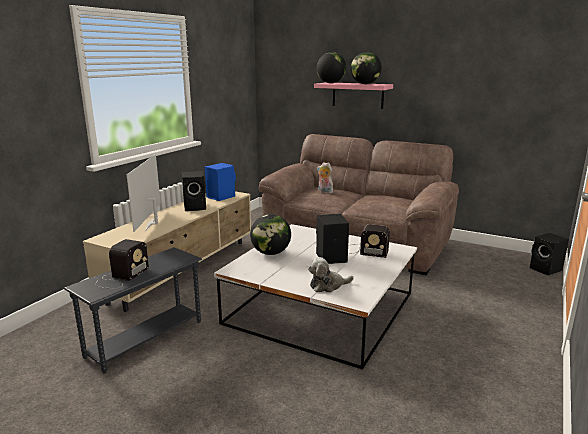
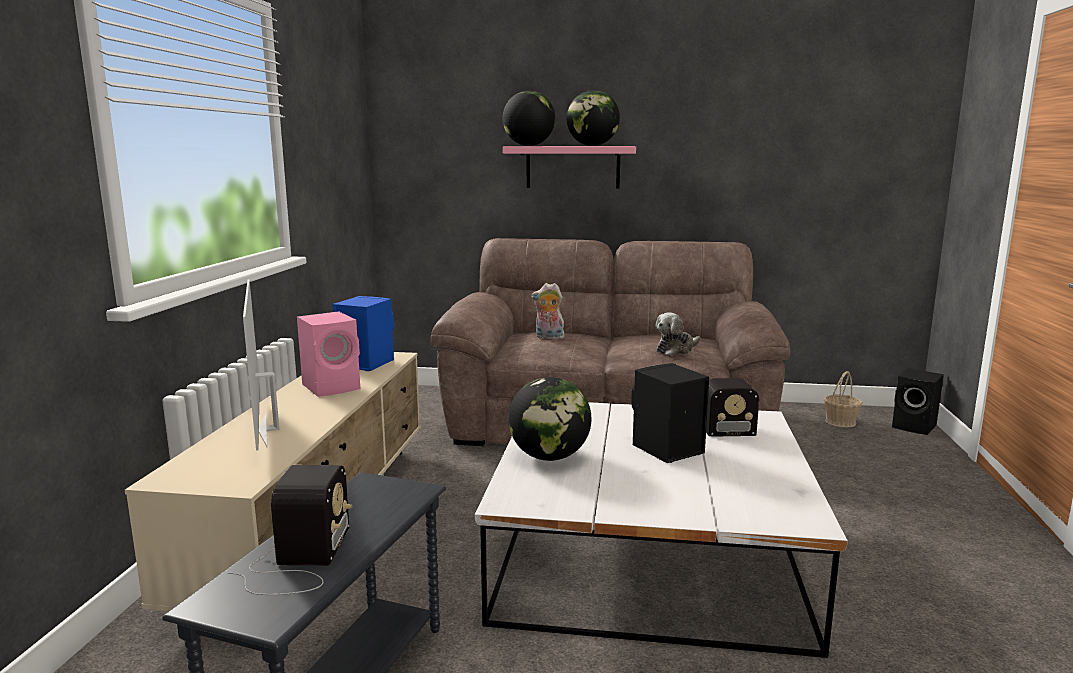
camera: 20 degrees left, 5 degrees down
black speaker [182,171,206,211] -> pink speaker [297,311,360,397]
plush toy [308,257,354,292] -> plush toy moved to [656,312,700,356]
none -> basket [824,371,862,427]

